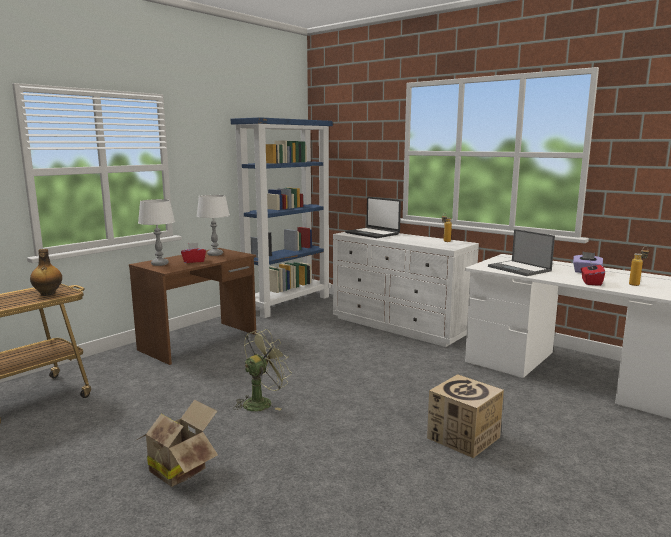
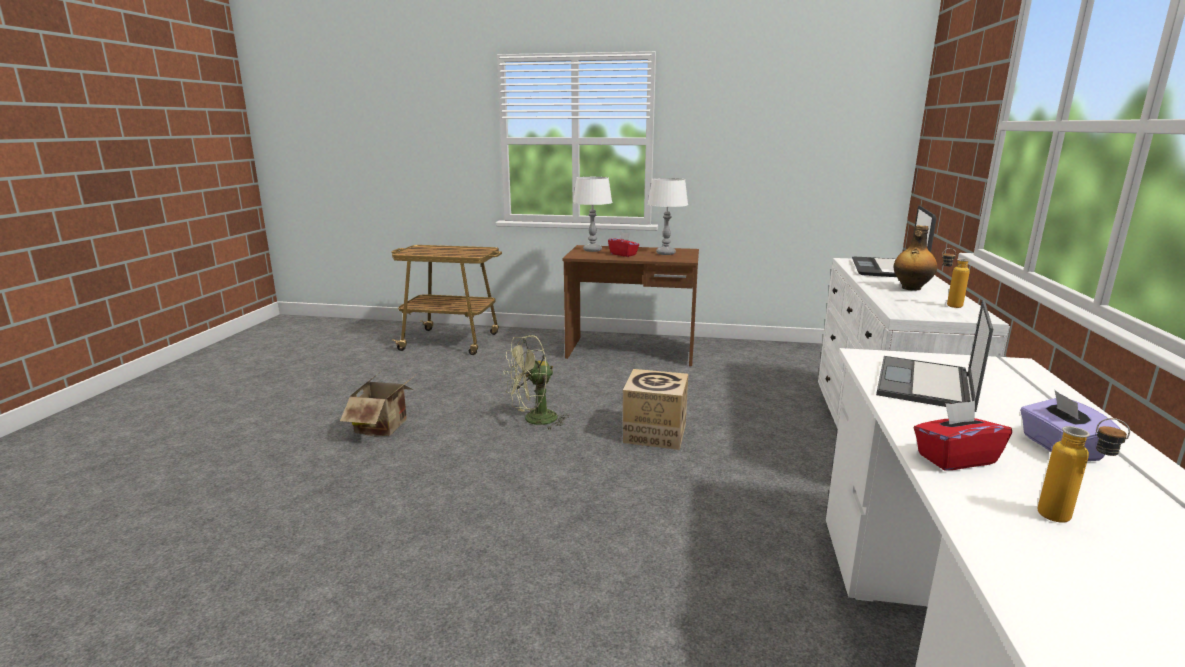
camera: 60 degrees right, 5 degrees up
bottle [30,249,62,296] -> bottle moved to [894,225,938,291]
blue bookcase [231,117,333,318] -> none
green fan [233,329,292,411] -> green fan turned 135 degrees clockwise [503,335,569,431]
cardboard box [427,374,504,458] -> cardboard box moved to [623,369,688,450]

